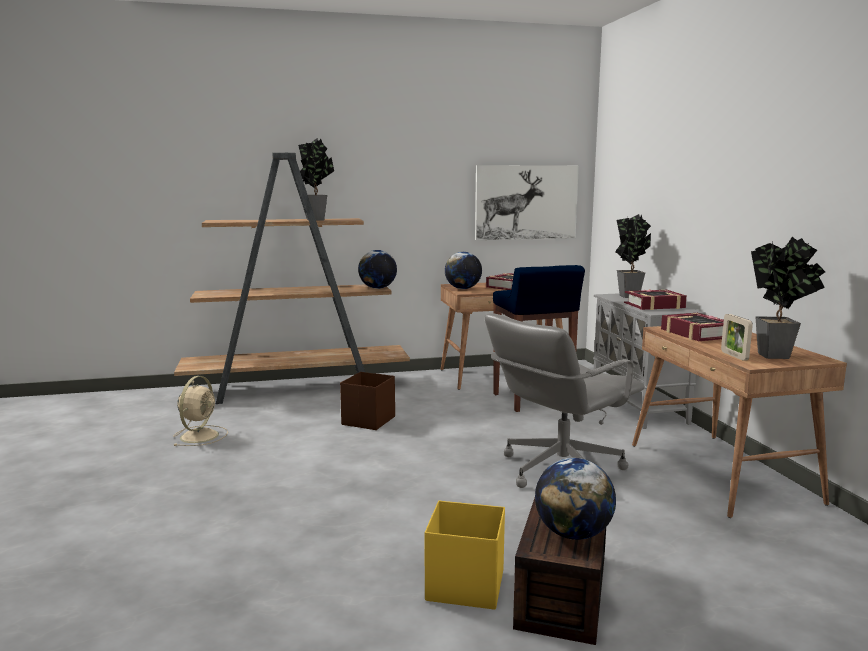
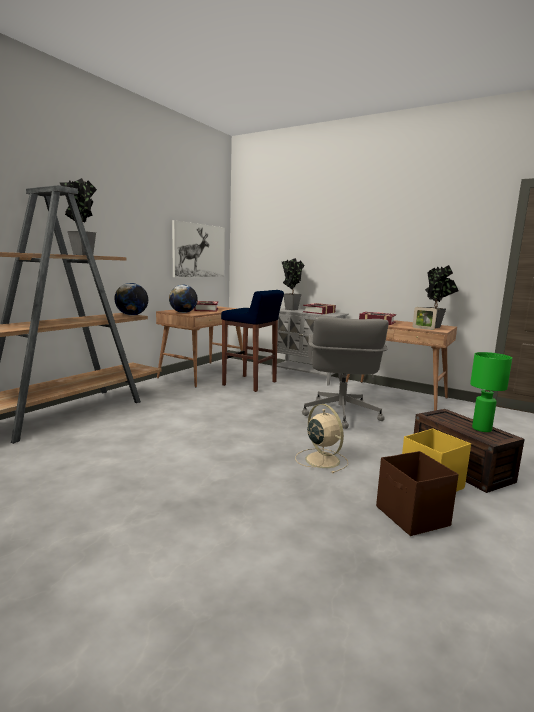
camera: 45 degrees left, 0 degrees up
beige fan [173,376,228,446] -> beige fan moved to [295,404,348,474]
brown storage box [340,372,395,430] -> brown storage box moved to [376,451,459,536]
globe [535,458,616,540] -> green table lamp [470,352,512,432]

